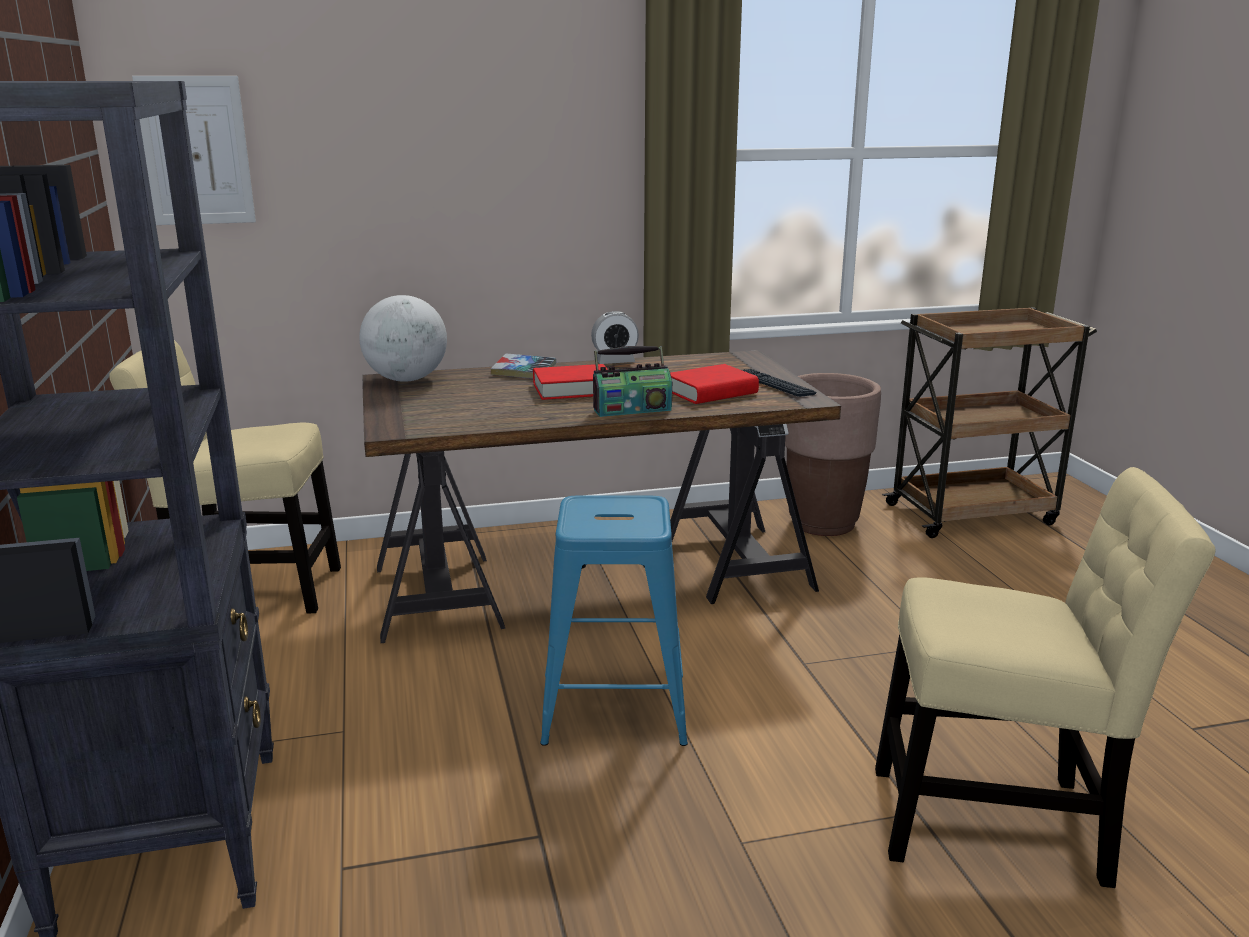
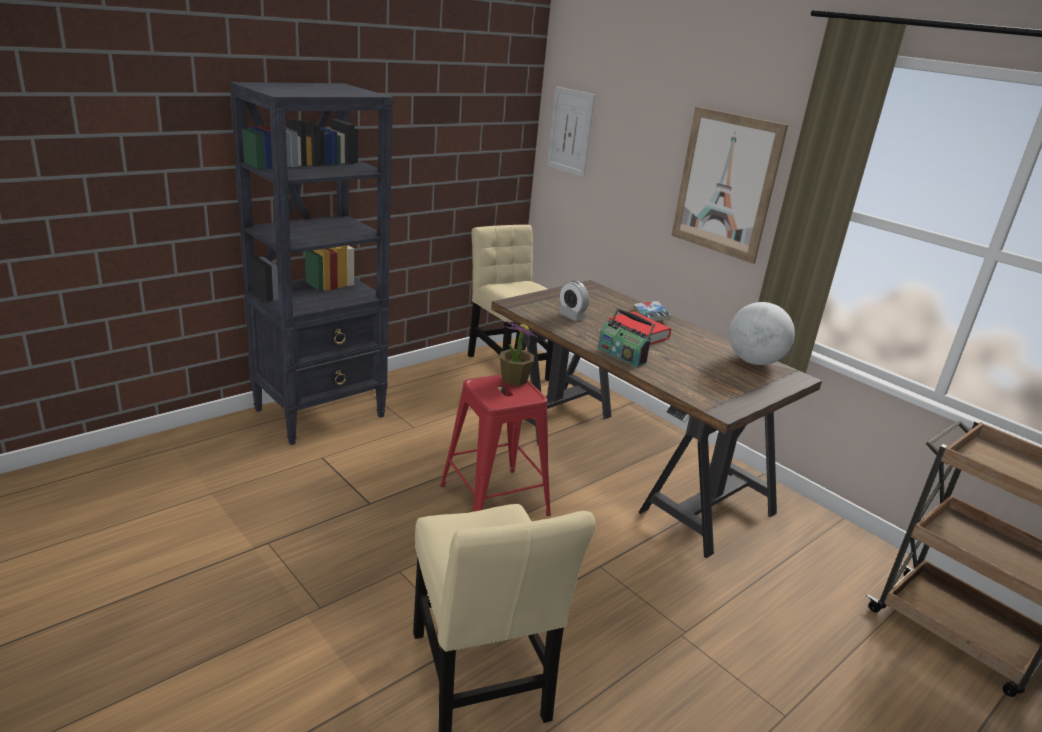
camera: 60 degrees right, 5 degrees up
globe [359,295,447,382] -> globe moved to [729,302,795,365]
blue stool [540,495,688,746] -> red stool [440,374,551,516]
alarm clock [591,311,639,364] -> alarm clock moved to [558,281,589,321]
red book [670,364,759,404] -> none
keyboard [742,369,816,397] -> none
brown planter [785,373,881,536] -> none
none -> potted plant [500,321,538,386]
none -> picture [671,107,788,264]

